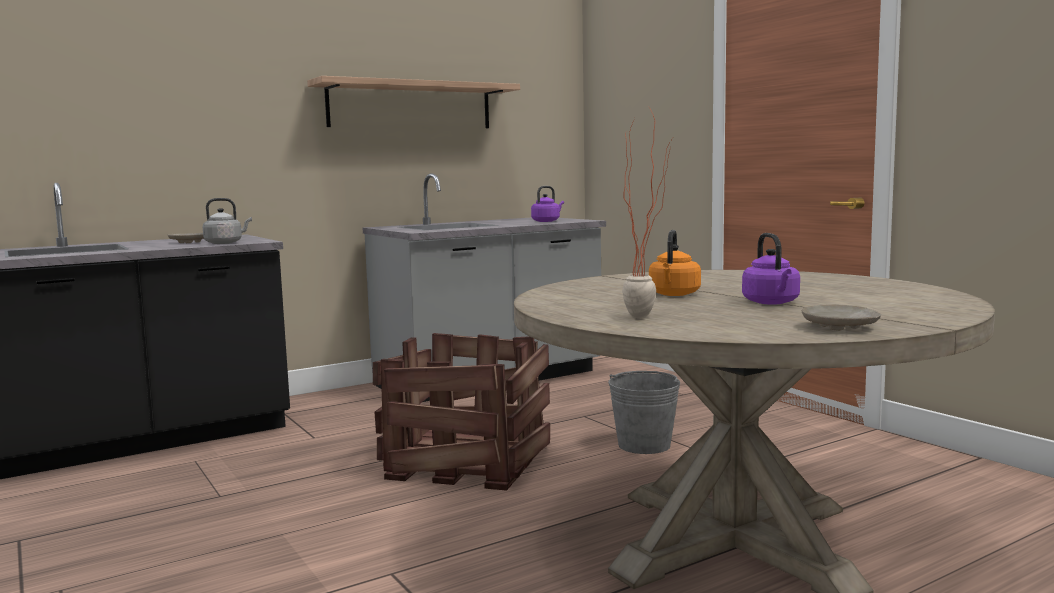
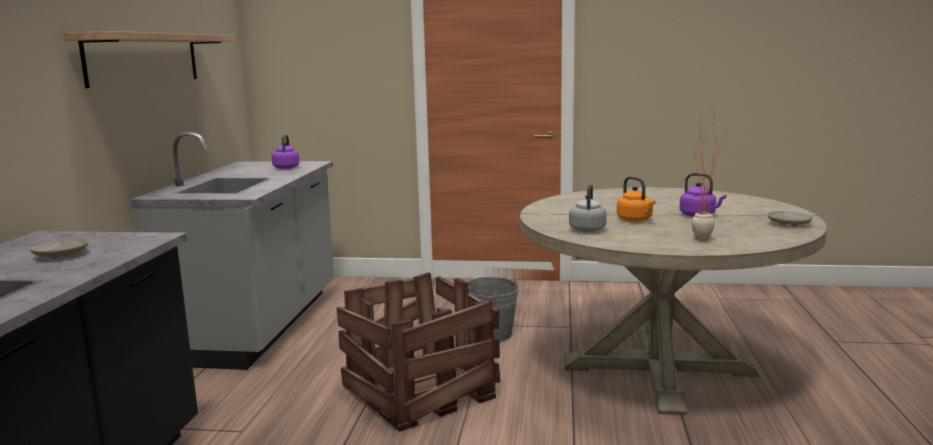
camera: 50 degrees left, 5 degrees up
grey kettle [203,198,252,244] -> grey kettle moved to [569,184,607,232]

